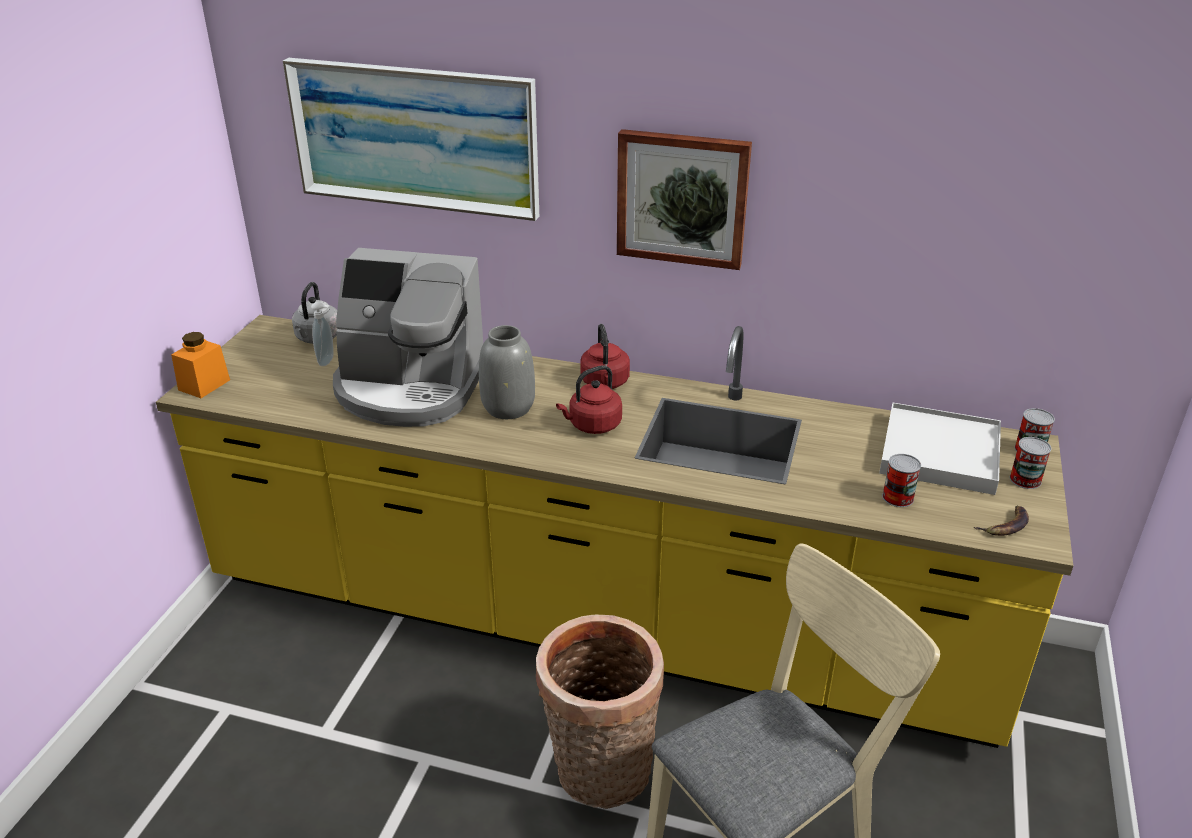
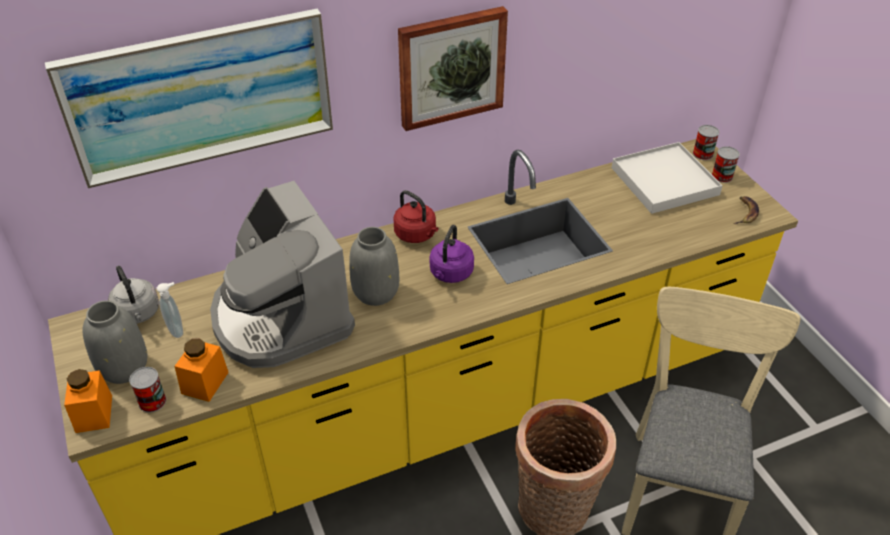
camera: 40 degrees left, 10 degrees up
coffee machine [333,248,483,427] -> coffee machine turned 90 degrees clockwise [210,181,355,368]
red kettle [556,365,622,434] -> purple kettle [430,225,474,283]
can [882,454,921,507] -> can moved to [129,367,166,413]
none -> grey vase [82,300,148,384]
none -> orange jar [174,339,229,402]

